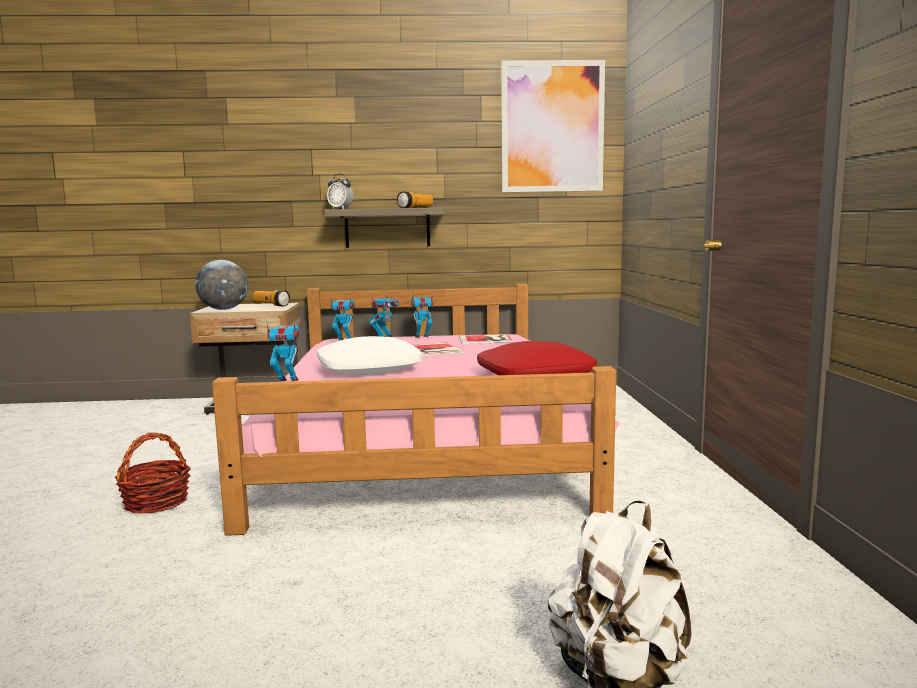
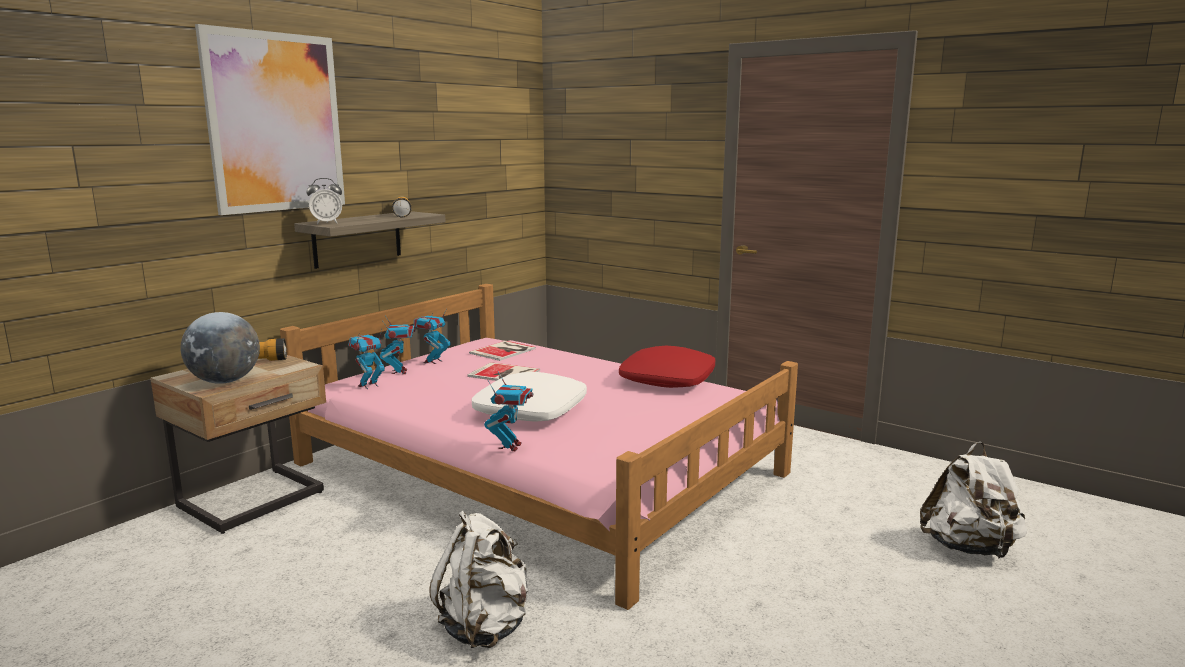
camera: 50 degrees left, 5 degrees up
basket [115,433,191,514] -> white backpack [429,511,528,648]
toy robot [265,318,301,382] -> toy robot turned 150 degrees clockwise [484,372,533,451]
picture [501,60,605,192] -> picture moved to [195,24,345,215]

